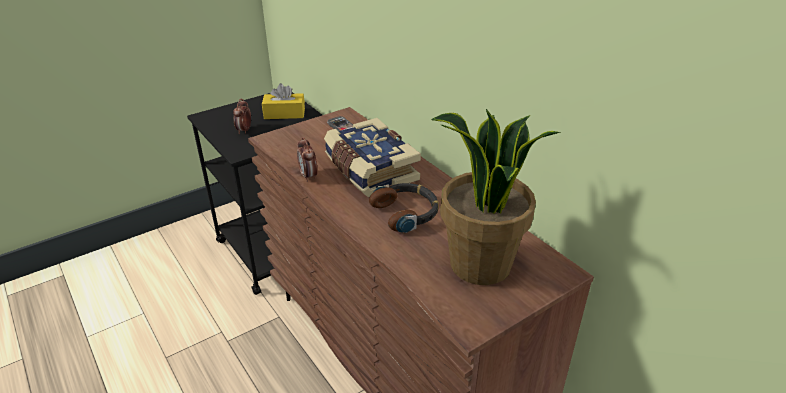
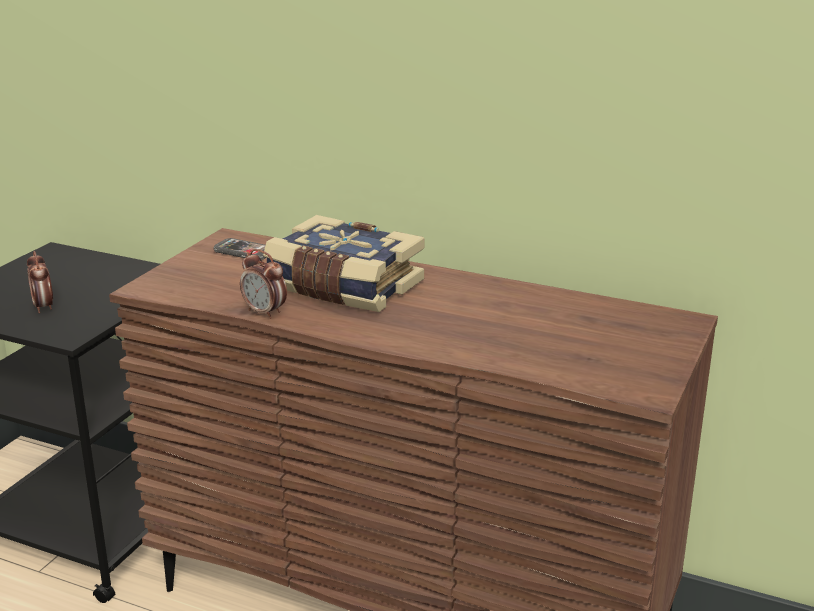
camera: 30 degrees left, 10 degrees down
yellow tissue box [262,83,305,119] -> none
headphones [369,183,439,233] -> none
potted plant [431,109,561,285] -> none

